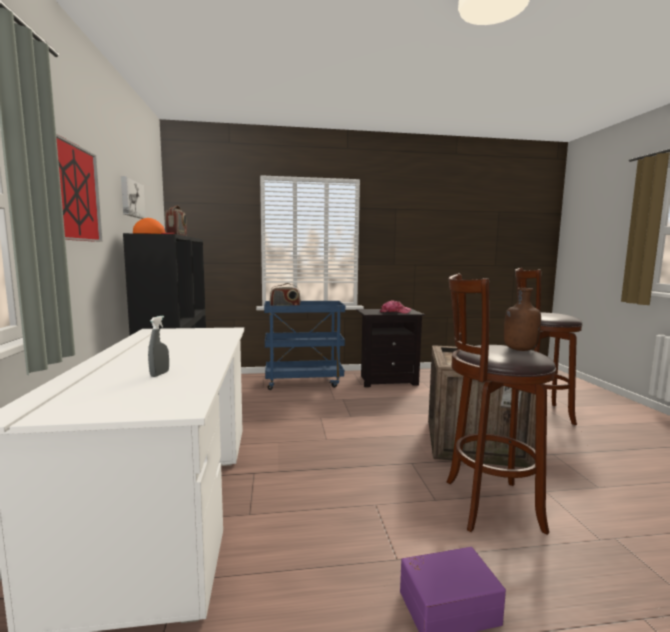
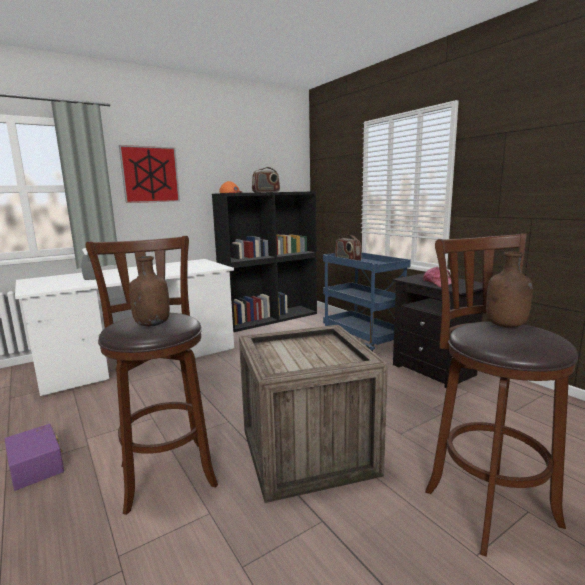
camera: 65 degrees right, 5 degrees up
picture [121,176,146,219] -> none
none -> brown bottle [486,252,533,328]

